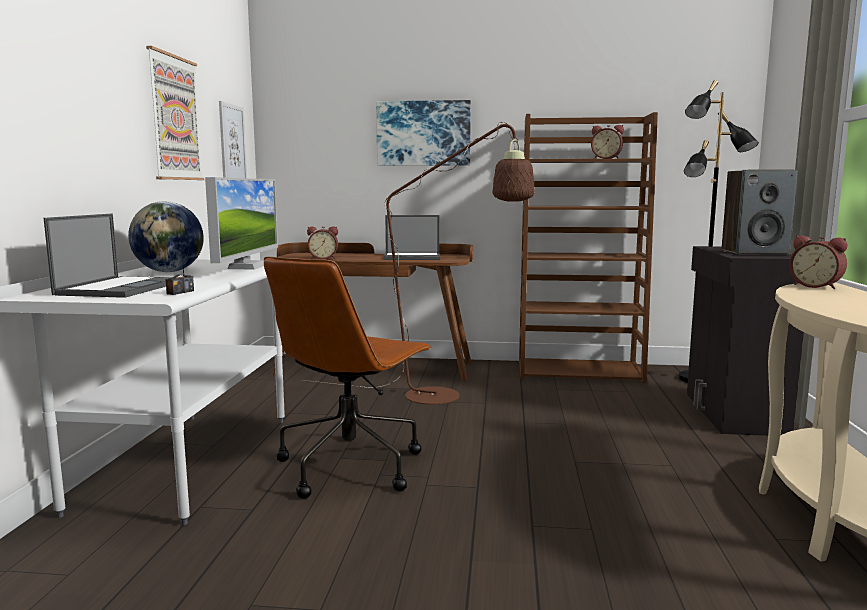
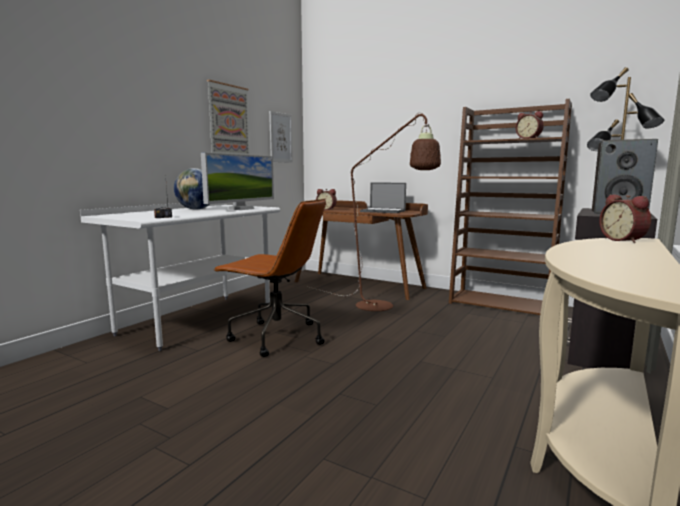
camera: 25 degrees right, 0 degrees up
laptop [44,214,172,298] -> none
brown office chair [264,257,432,499] -> brown office chair turned 120 degrees counterclockwise [213,199,326,357]
picture [376,100,471,166] -> none

